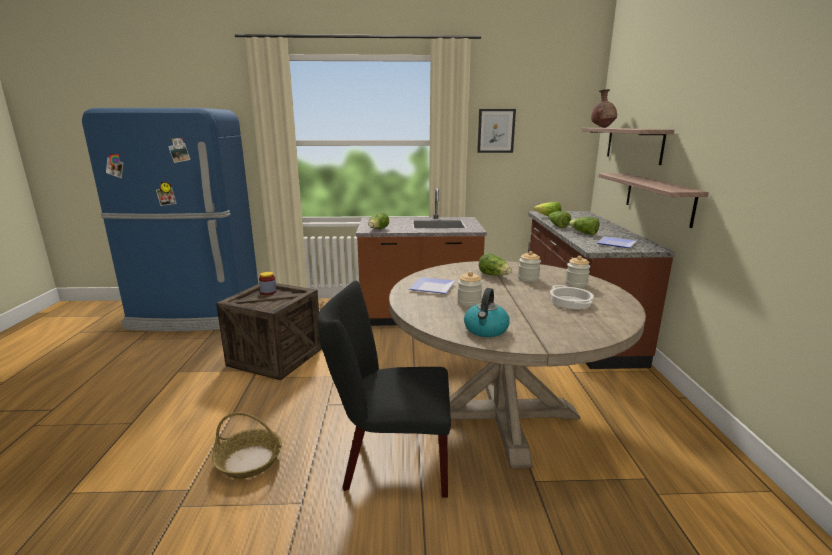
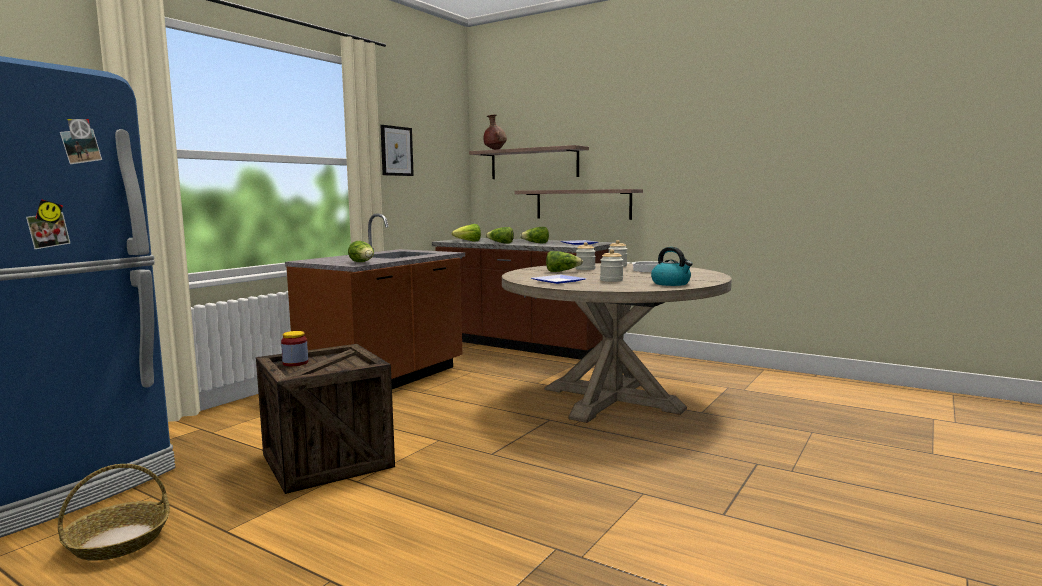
camera: 55 degrees left, 10 degrees down
basket [212,412,282,479] -> basket moved to [58,464,170,561]
black chair [317,281,451,498] -> none

